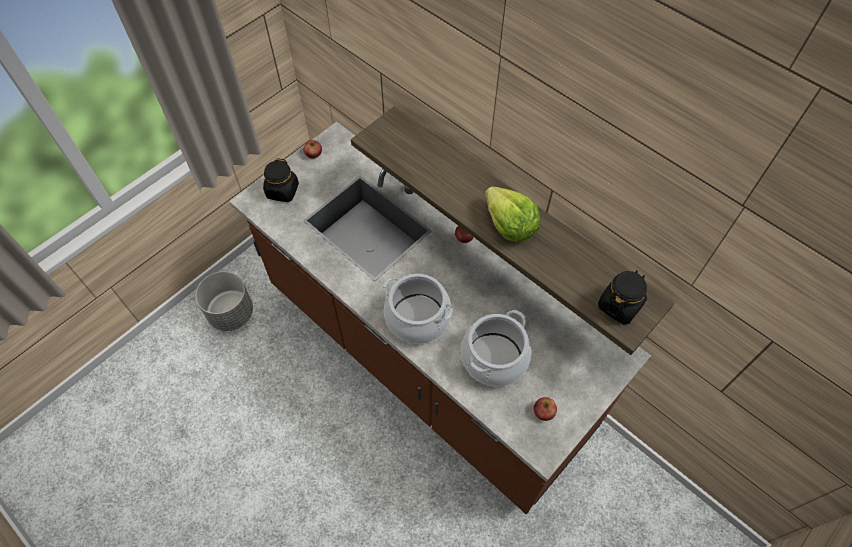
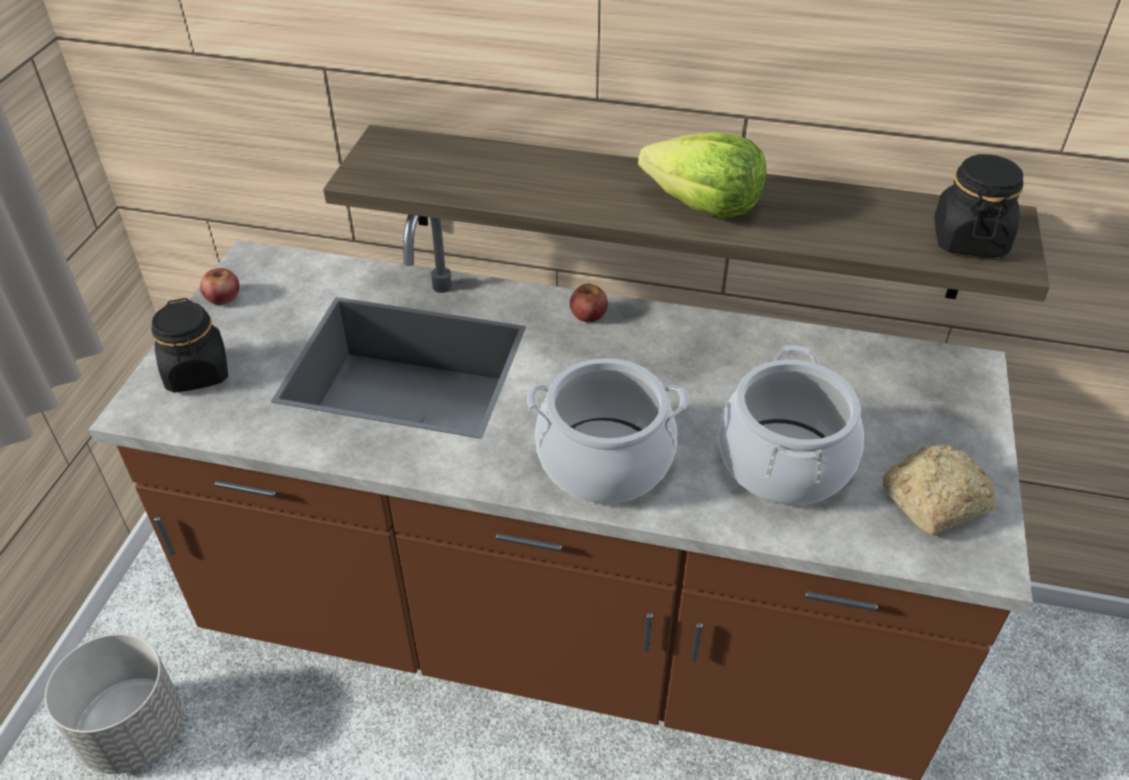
camera: 30 degrees left, 15 degrees down
apple [534,397,557,421] -> bread [883,445,995,536]

